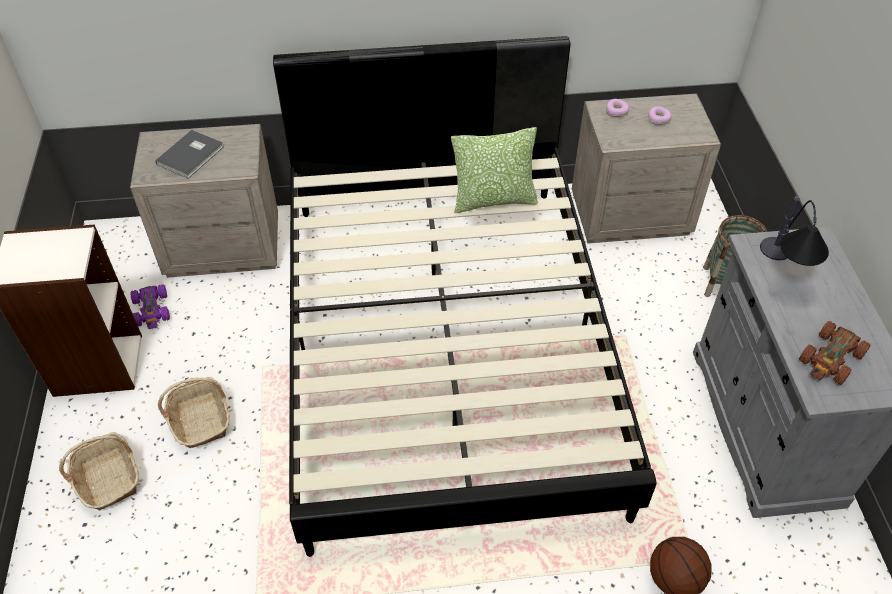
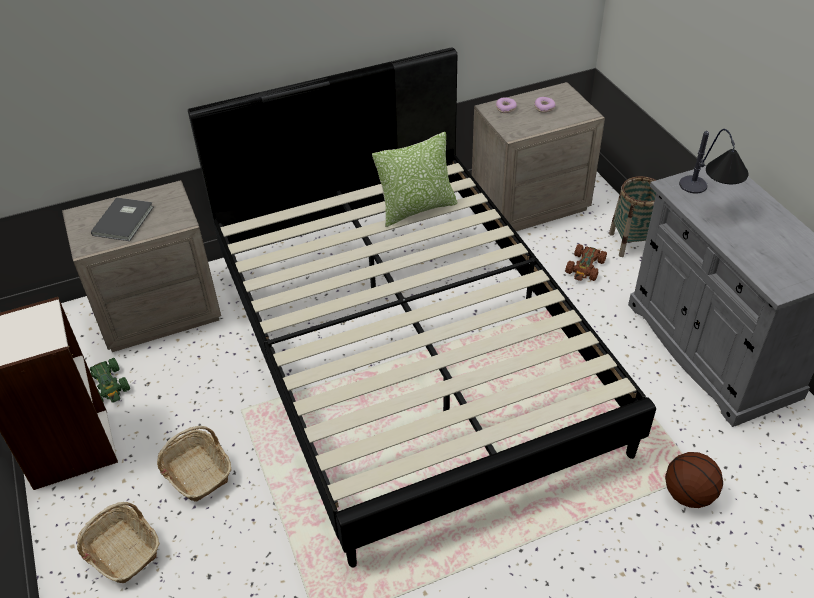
camera: 15 degrees left, 5 degrees down
purple toy car [130,284,170,329] -> green toy car [90,358,130,403]
brown toy car [799,321,871,385] -> brown toy car moved to [565,244,607,281]

